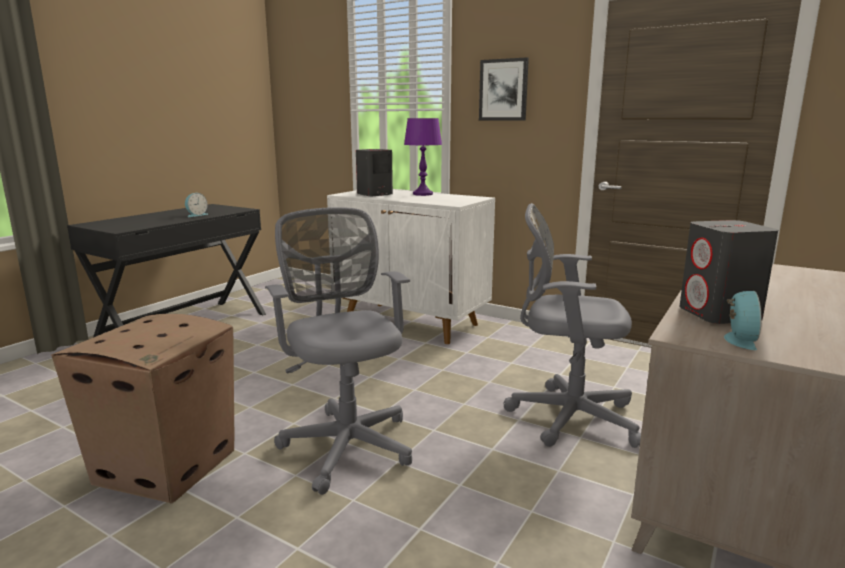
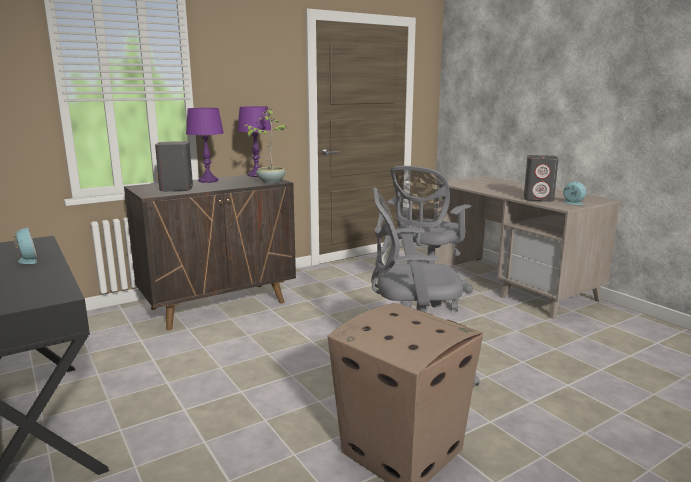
camera: 65 degrees left, 0 degrees up
white cabinet [327,190,495,344] -> brown cabinet [124,175,296,330]
picture [479,57,529,120] -> none
none -> purple table lamp [237,106,271,177]
none -> potted plant [243,109,286,183]

